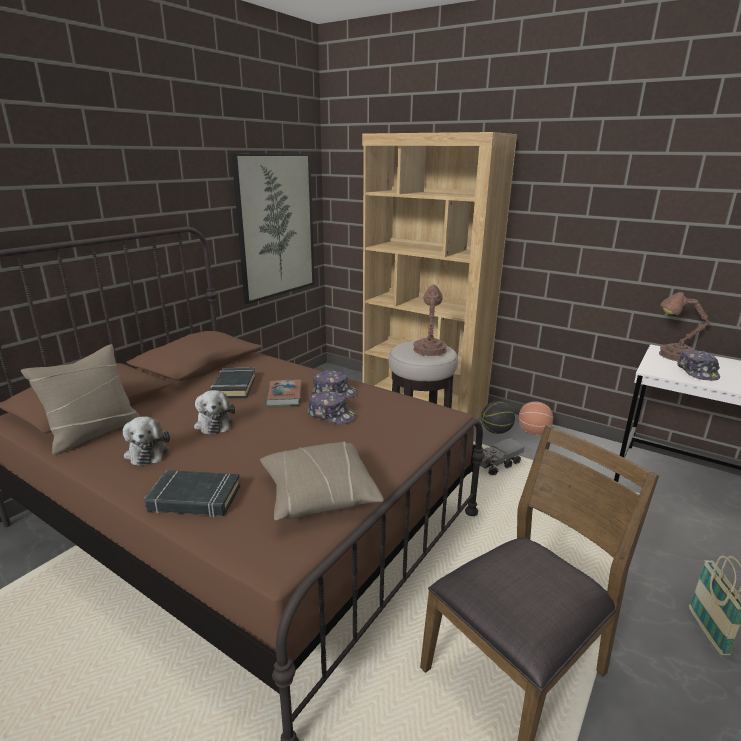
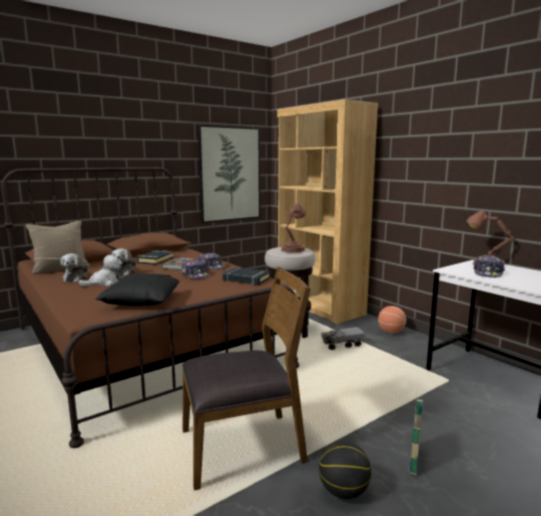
camera: 20 degrees right, 10 degrees down
black book [144,470,240,517] -> black book moved to [222,267,270,285]
beige pillow [260,441,384,520] -> black pillow [95,273,180,306]
basketball [481,401,515,434] -> basketball moved to [319,441,371,499]
none -> plush toy [79,255,122,286]

